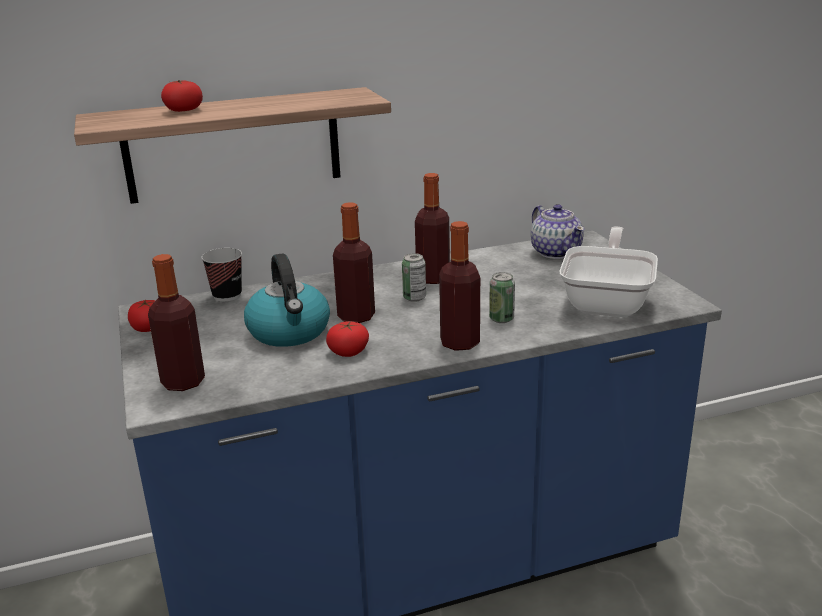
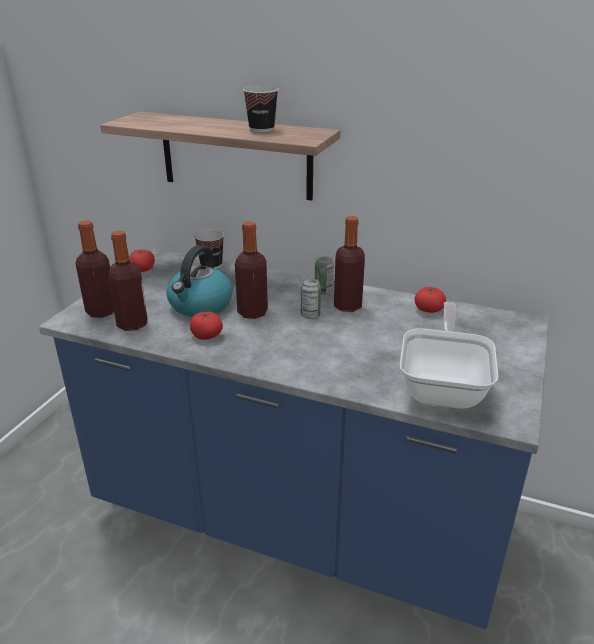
camera: 40 degrees right, 5 degrees up
tomato [161,80,203,112] -> tomato moved to [415,287,446,313]
bottle [439,221,480,351] -> bottle moved to [108,230,147,331]
can [489,272,515,323] -> can moved to [315,257,334,295]
teapot [531,204,584,259] -> none
frying pan [560,227,658,317] -> frying pan turned 45 degrees counterclockwise [400,302,498,409]
none -> cup [243,86,278,132]

